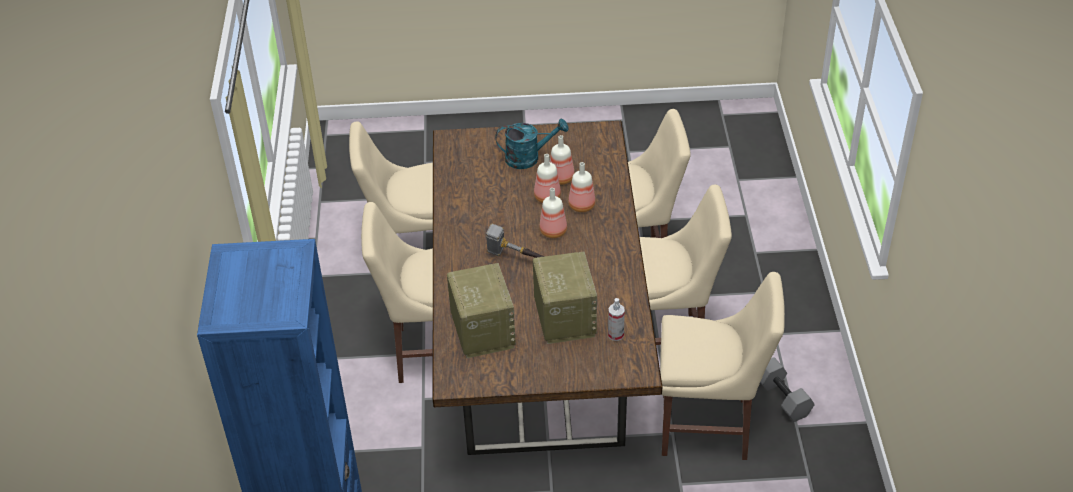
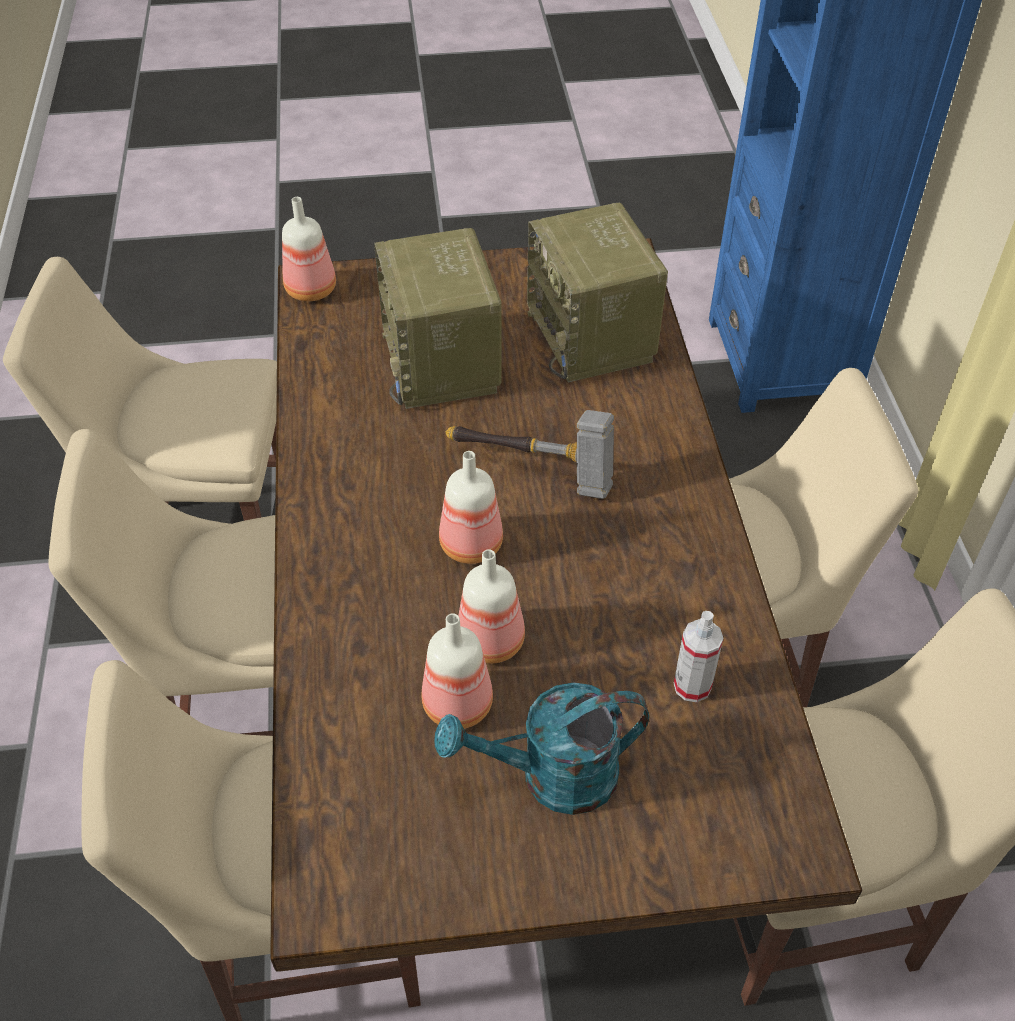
camera: 175 degrees right, 5 degrees up
bottle [568,162,595,212] -> bottle moved to [282,197,336,301]
spray bottle [608,298,625,341] -> spray bottle moved to [674,611,723,702]
grey dumbbell [760,357,815,422] -> none

